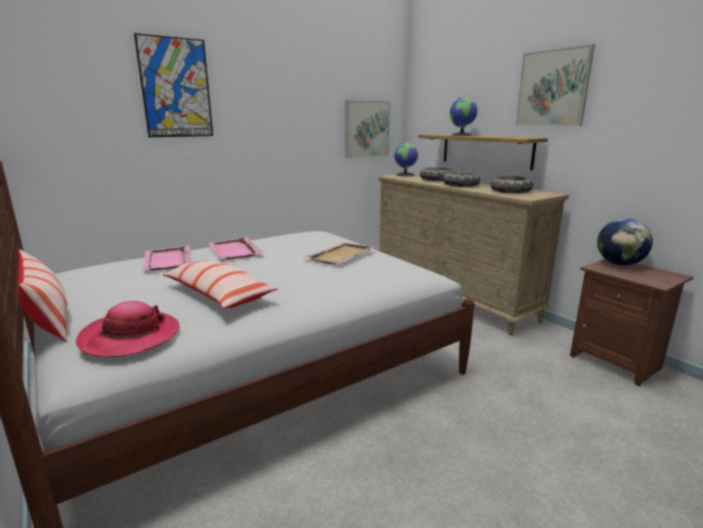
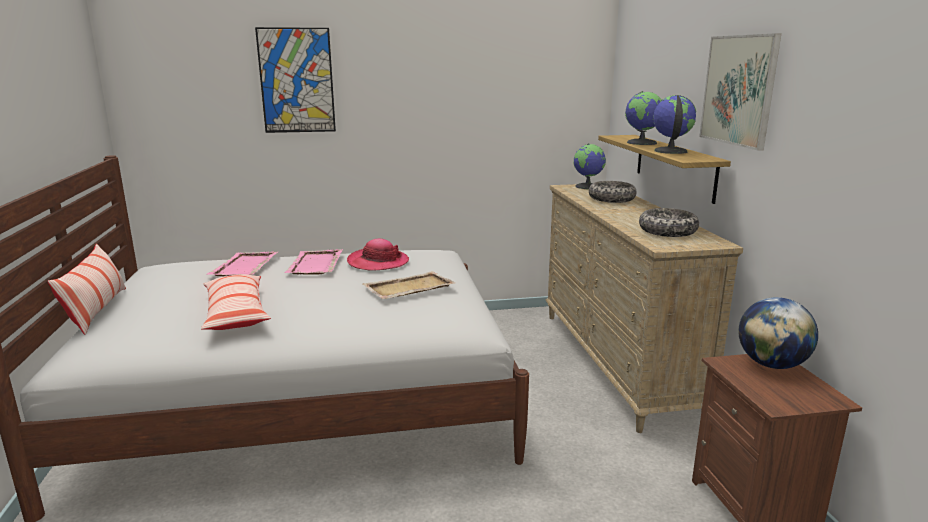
camera: 25 degrees right, 0 degrees up
hat [76,301,180,357] -> hat moved to [347,239,409,271]
picture [345,100,390,158] -> none
bowl [443,171,481,187] -> none
none -> globe [653,95,696,154]

